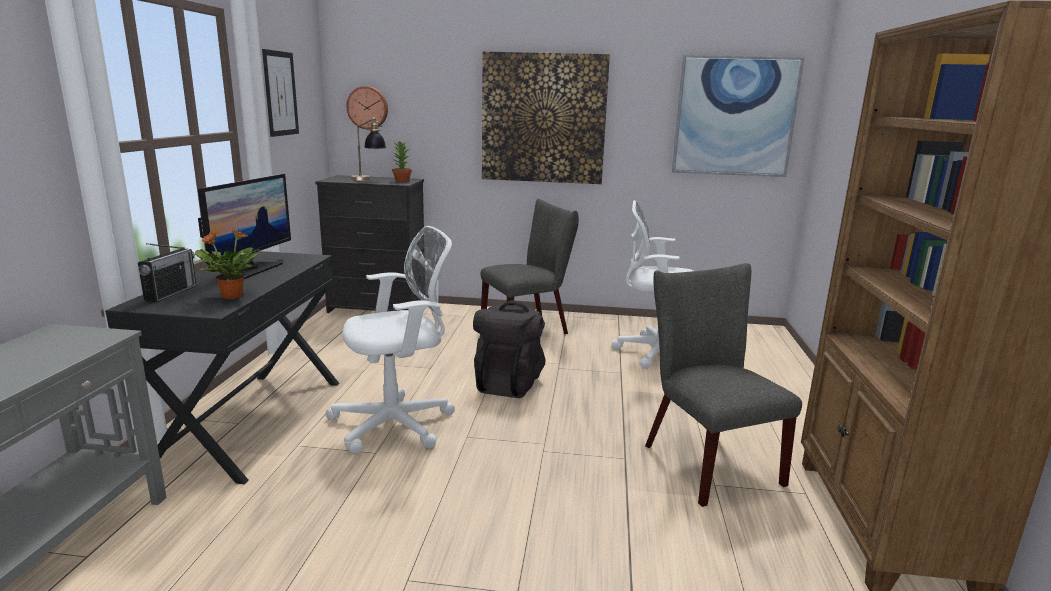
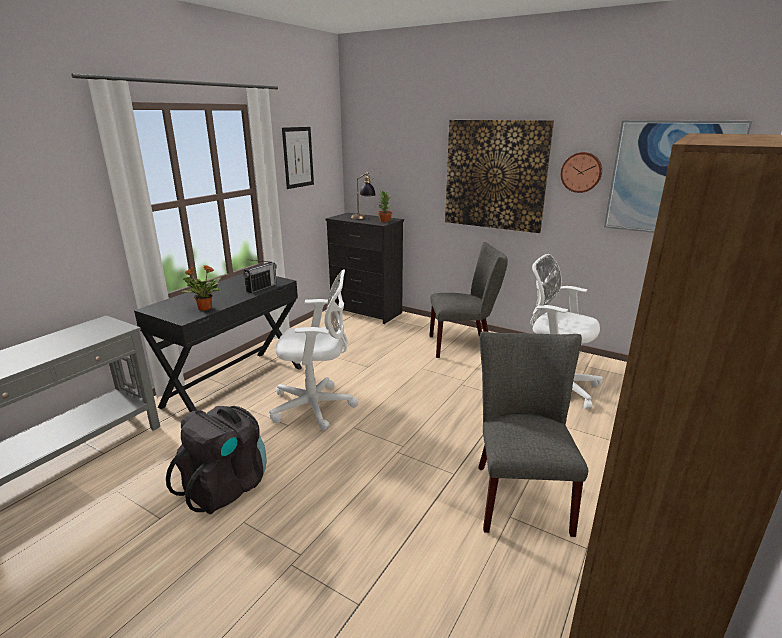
camera: 25 degrees right, 5 degrees up
radio [138,243,197,302] -> radio moved to [243,259,277,293]
monitor [198,174,291,279] -> none
wall clock [346,86,388,130] -> wall clock moved to [561,152,602,193]
black backpack [473,300,545,398] -> black backpack moved to [166,406,266,514]

